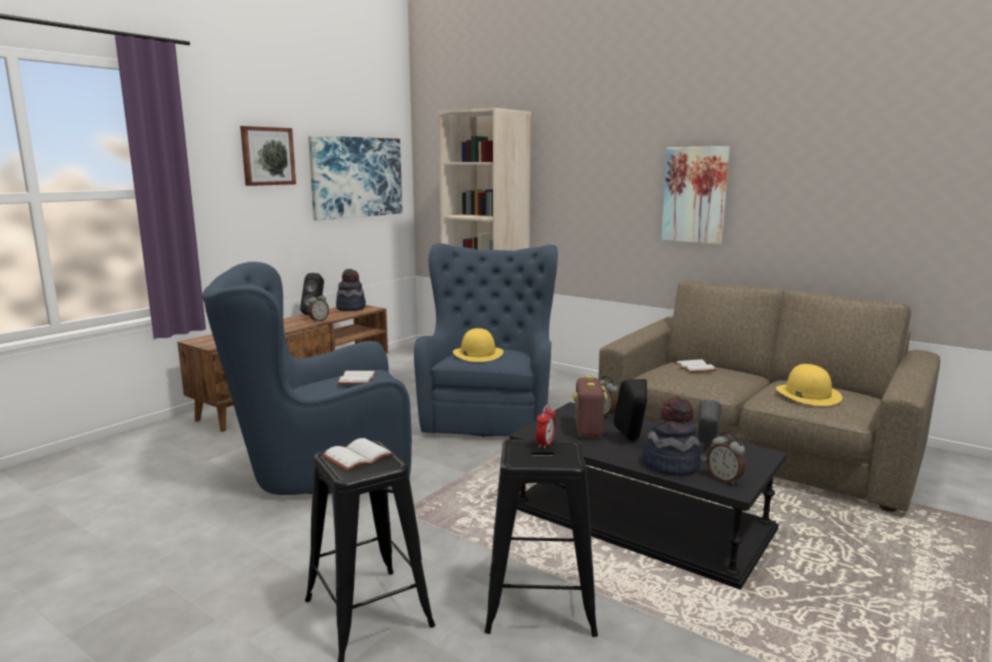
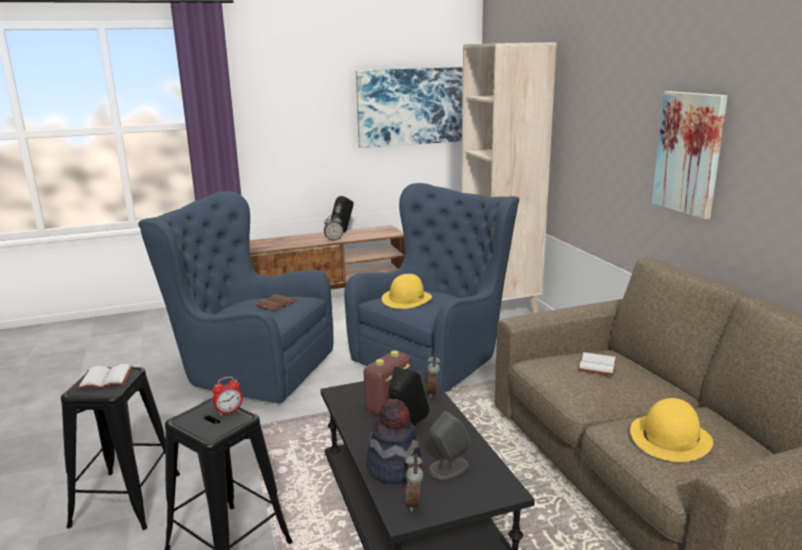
camera: 35 degrees right, 5 degrees up
picture [240,126,296,186] -> none
hat [336,269,366,311] -> none
white book [338,371,376,384] -> brown book [255,294,297,311]

